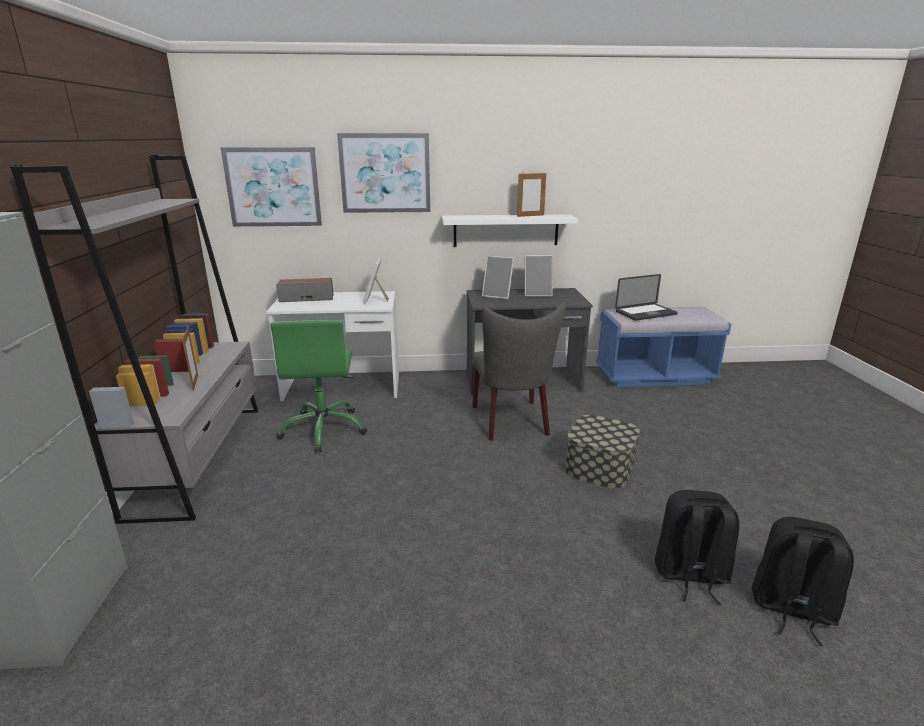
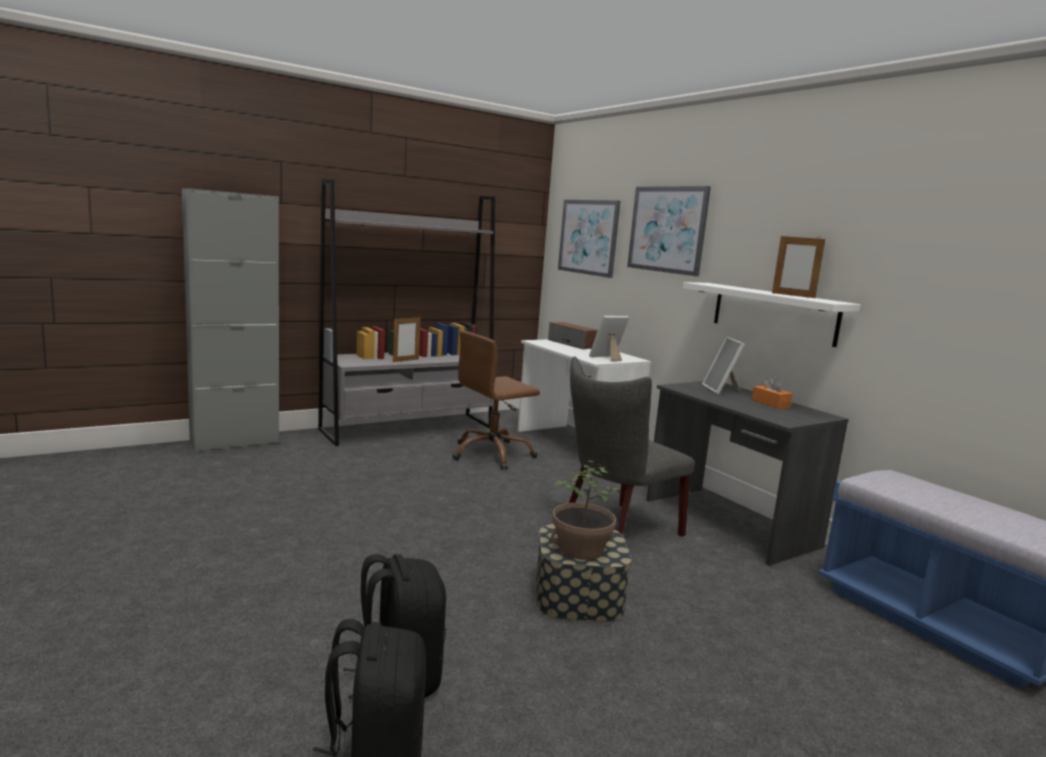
camera: 60 degrees right, 10 degrees down
green office chair [270,320,367,452] -> brown office chair [452,330,540,469]
picture frame [525,255,553,297] -> orange tissue box [752,376,793,409]
laptop [615,274,678,321] -> none
none -> potted plant [551,460,620,560]

